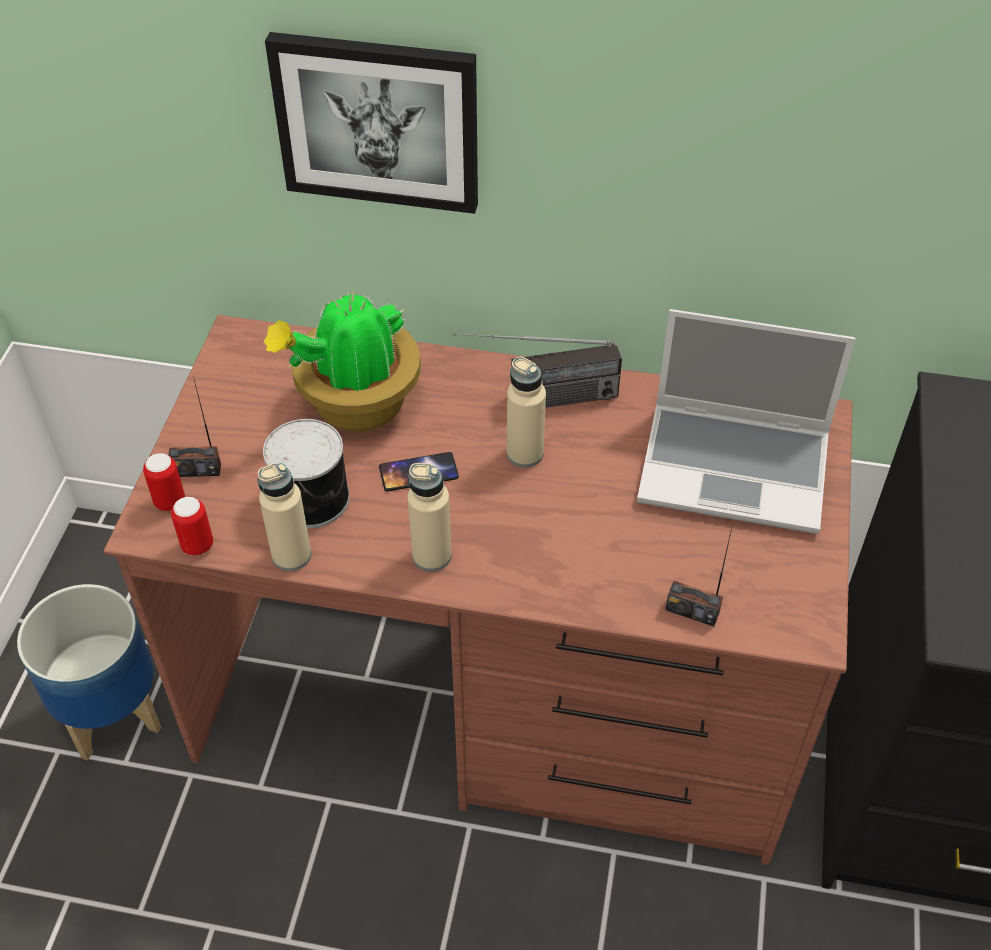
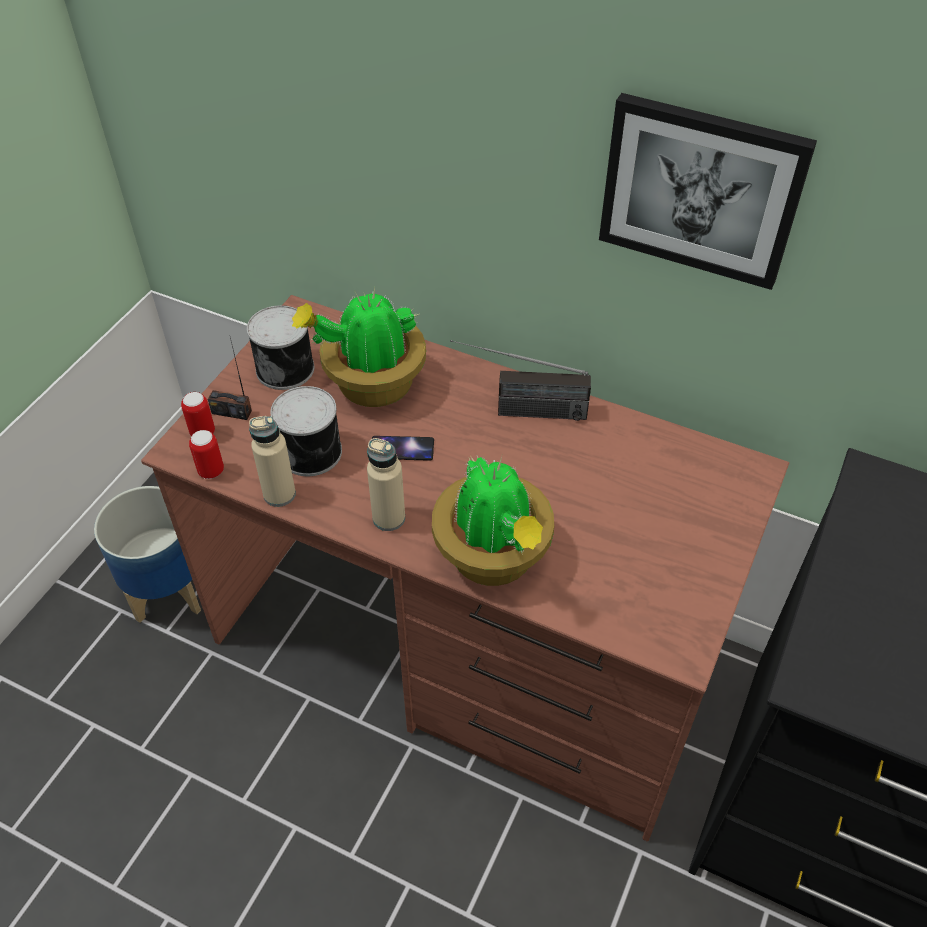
camera: 15 degrees right, 0 degrees up
picture [265,32,478,214] -> picture moved to [599,93,817,290]
beige bottle [507,357,546,468] -> none
laptop [637,309,855,534] -> none
radio [665,528,732,626] -> none
none -> can [247,305,314,390]
none -> potted plant [432,456,554,586]

